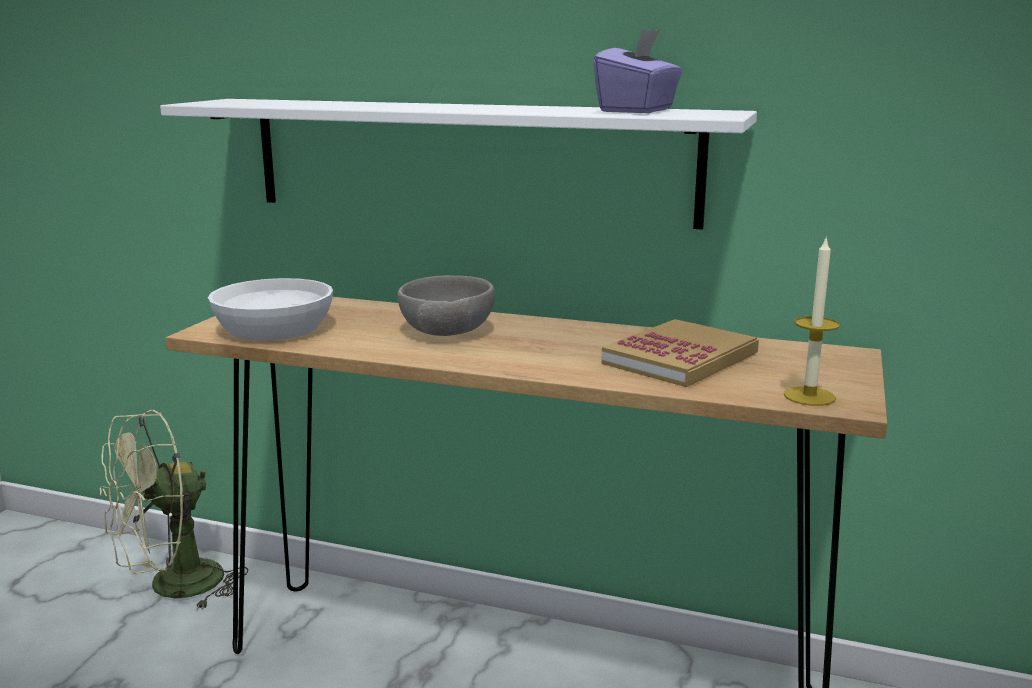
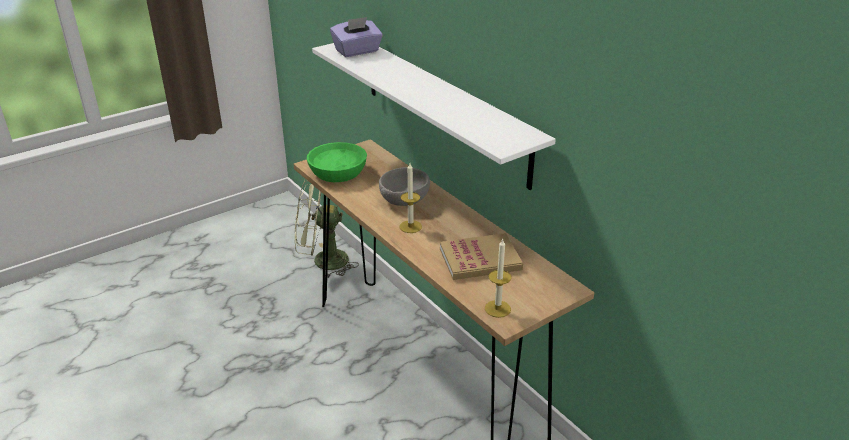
camera: 35 degrees right, 15 degrees up
white bowl [208,278,333,340] -> green bowl [307,142,367,182]
purple tissue box [593,29,683,113] -> purple tissue box moved to [330,17,383,57]
none -> candle [399,163,422,233]

